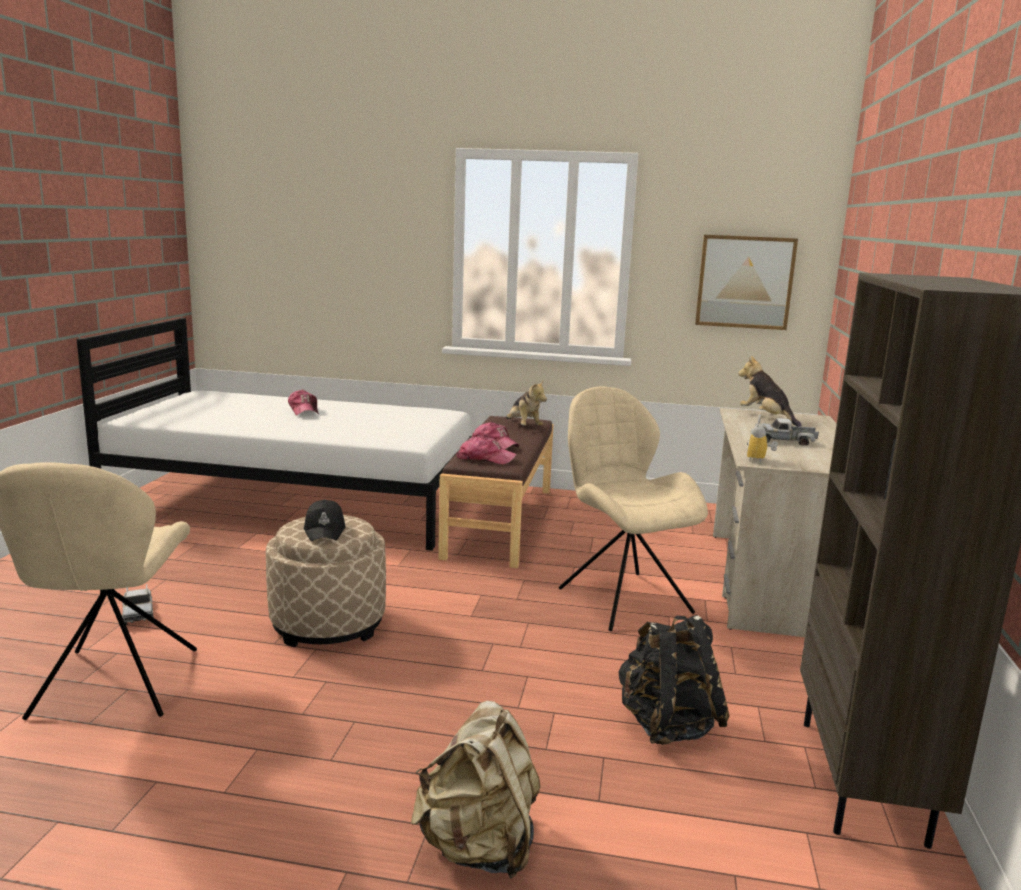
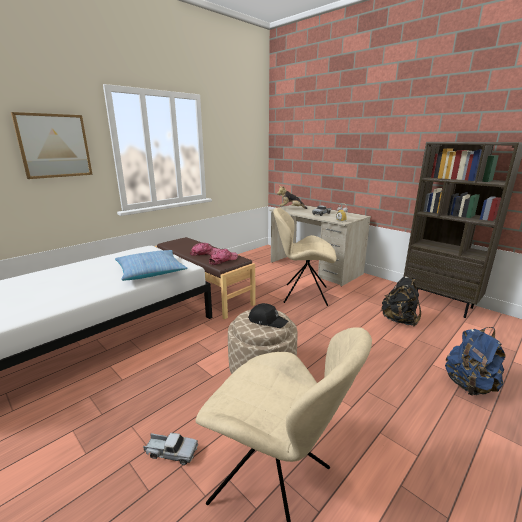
camera: 55 degrees left, 5 degrees up
cap [288,389,319,415] -> none
beige backpack [411,700,540,878] -> blue backpack [445,327,506,396]
plush toy [506,381,547,425] -> none
picture [695,235,798,330] -> picture moved to [11,112,93,179]
none -> pillow [115,250,188,281]

